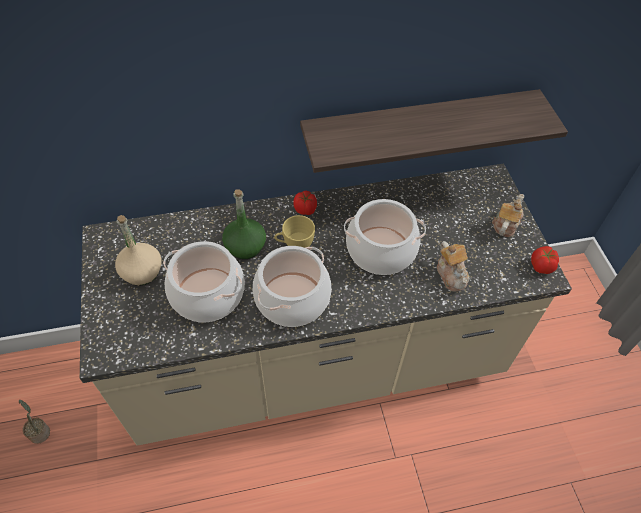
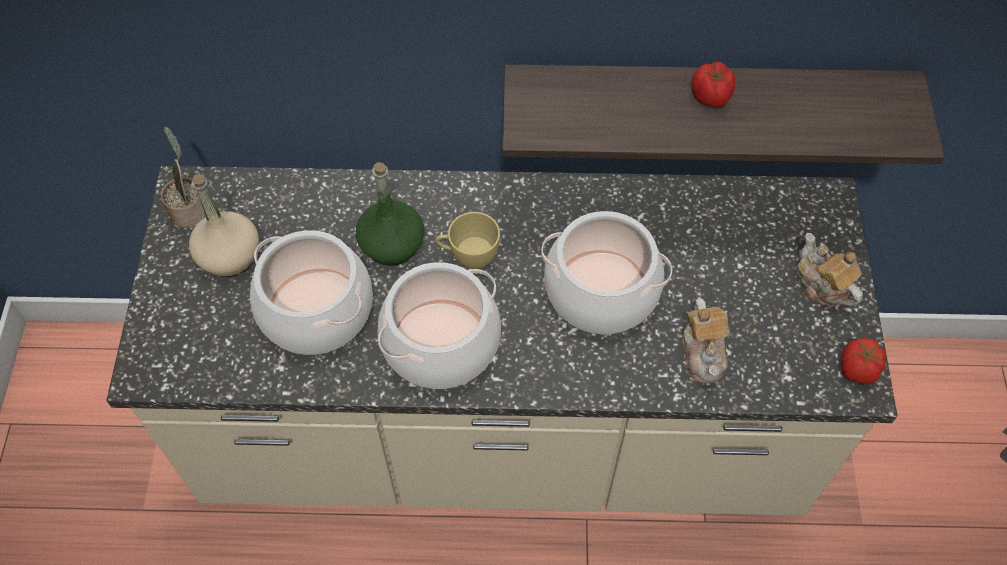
camera: 15 degrees right, 5 degrees up
potted plant [19,400,50,444] -> potted plant moved to [161,127,206,228]
tomato [293,191,317,215] -> tomato moved to [692,62,736,107]
teapot [492,194,524,237] -> teapot turned 75 degrees counterclockwise [795,233,863,307]

